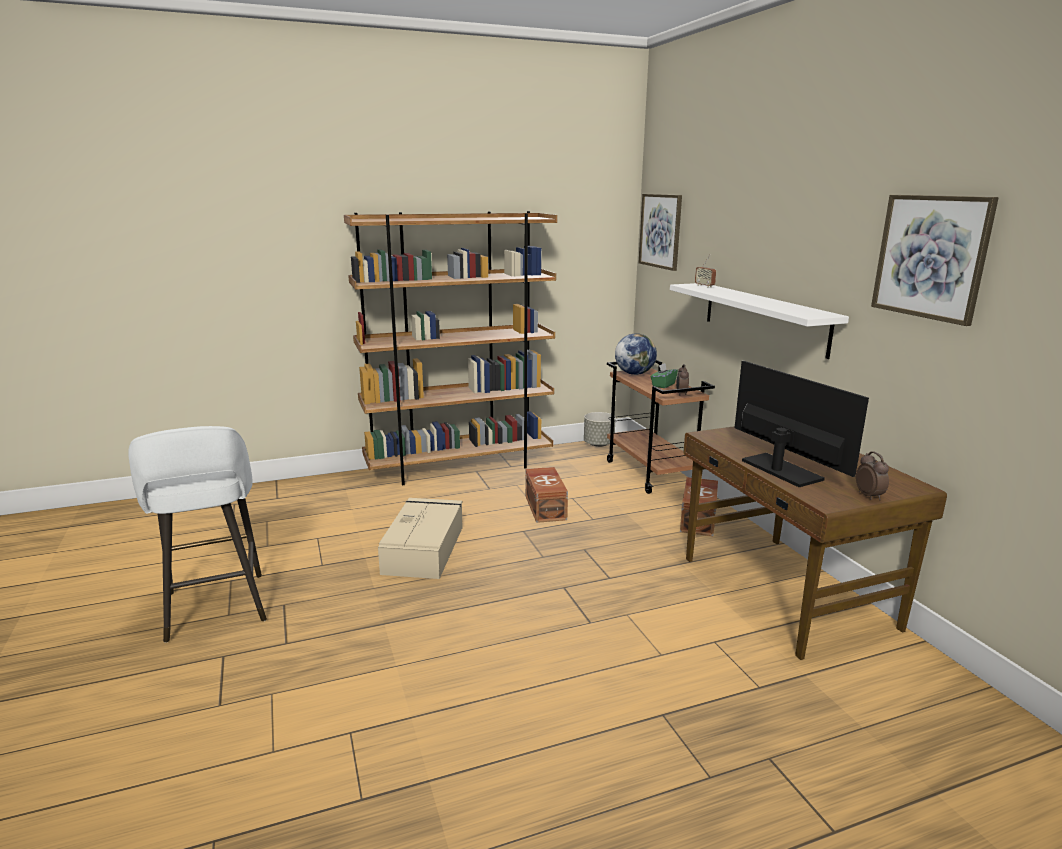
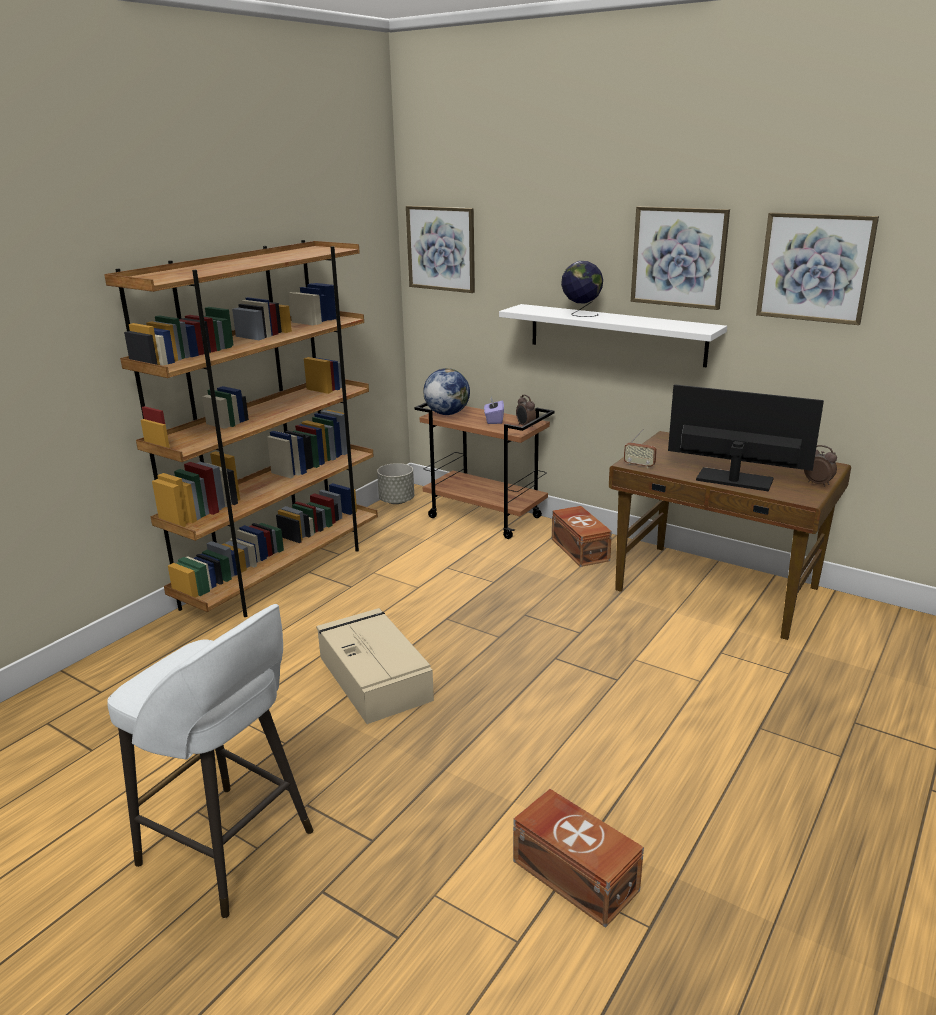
camera: 35 degrees left, 5 degrees up
brown storage box [525,467,568,523] -> brown storage box moved to [513,789,644,928]
green tissue box [650,363,678,388] -> purple tissue box [484,396,504,424]
radio [695,254,716,288] -> radio moved to [624,428,657,468]
none -> globe [561,261,603,317]
none -> picture [631,206,730,310]

